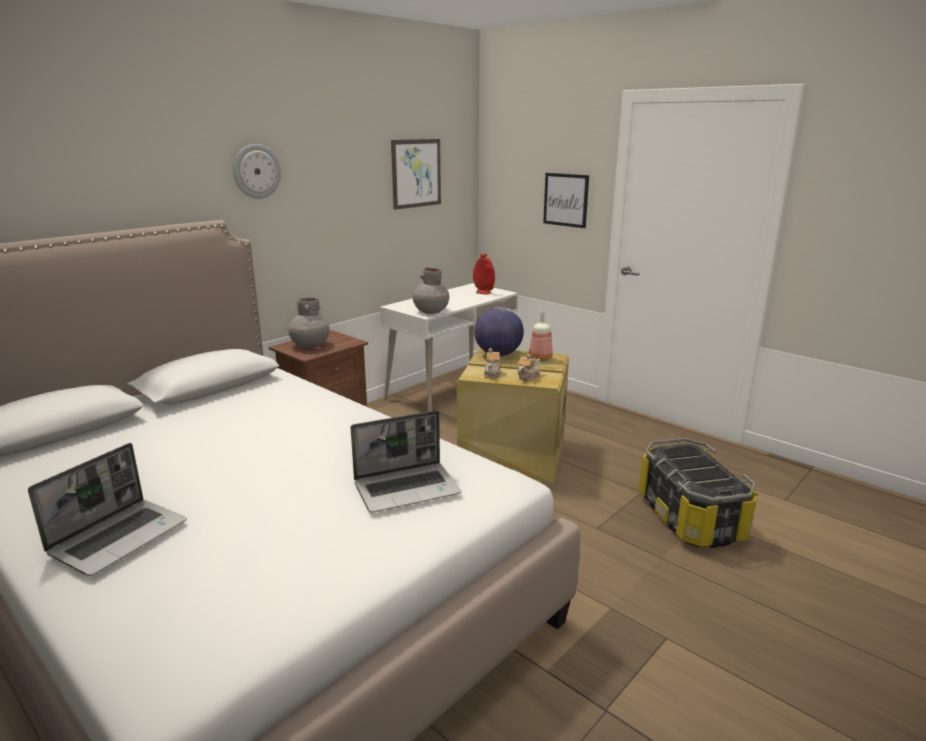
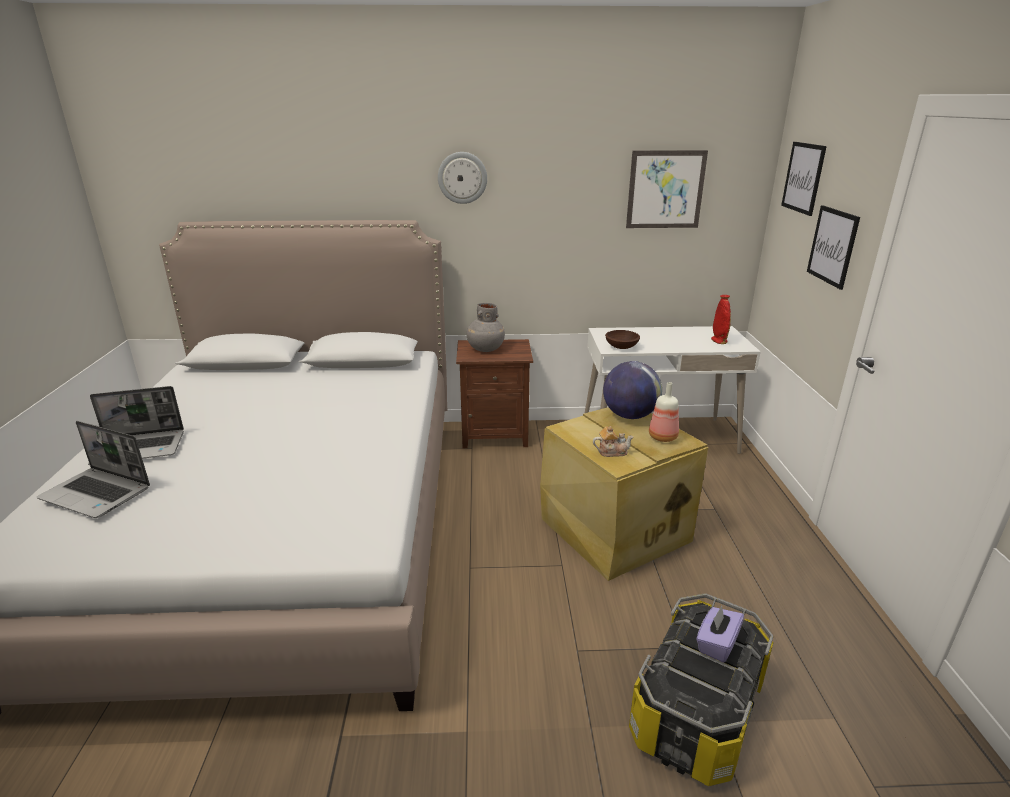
camera: 45 degrees right, 5 degrees up
laptop [351,410,461,513] -> laptop moved to [37,421,150,518]
grey vase [413,267,449,314] -> brown bowl [605,330,640,349]
teapot [484,348,501,378] -> none
none -> purple tissue box [696,606,744,663]
none -> picture [781,142,827,216]

